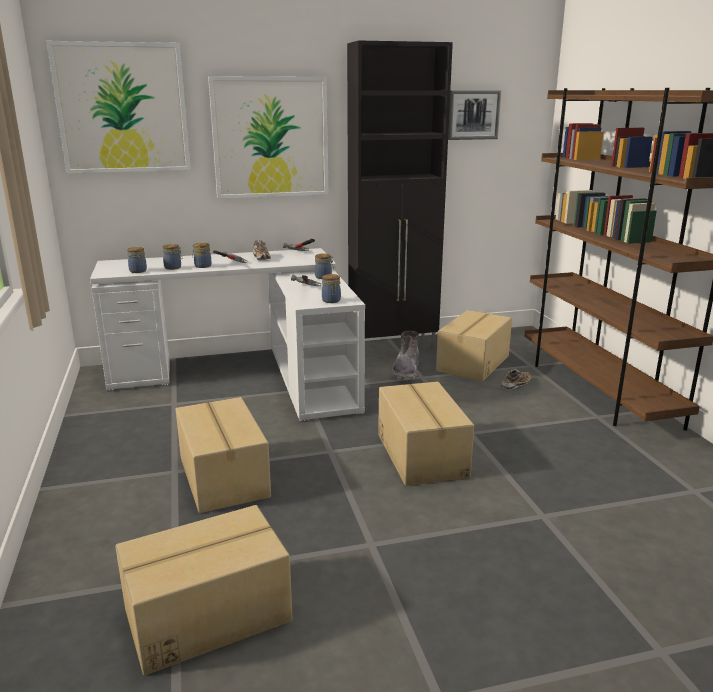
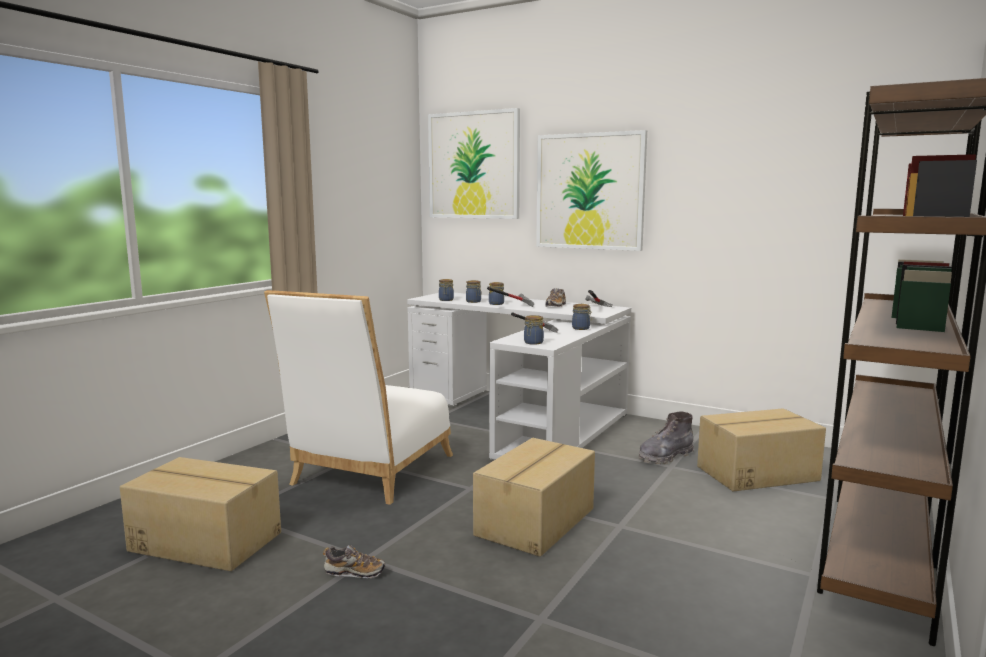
camera: 45 degrees right, 10 degrees down
cardboard box [176,397,271,513] -> white chair [264,290,453,505]
black cabinet [347,41,453,349] -> none
picture [448,90,501,140] -> none
shoe [501,369,531,389] -> shoe moved to [323,545,385,578]

